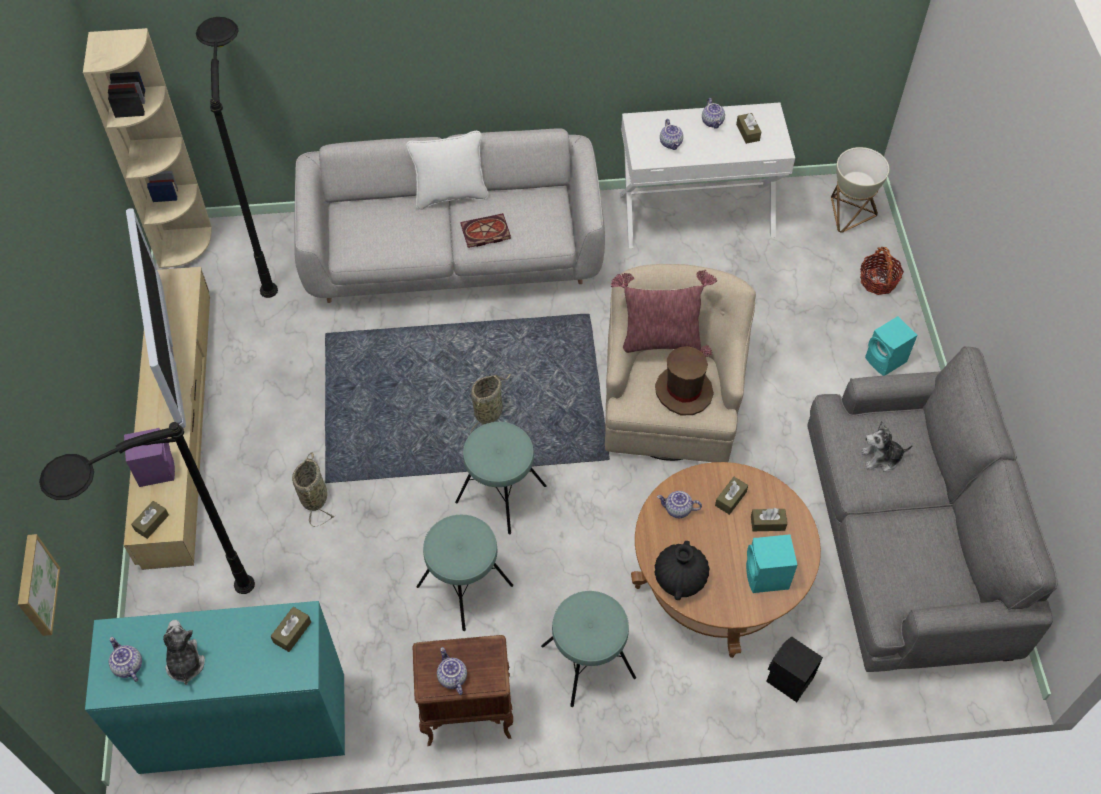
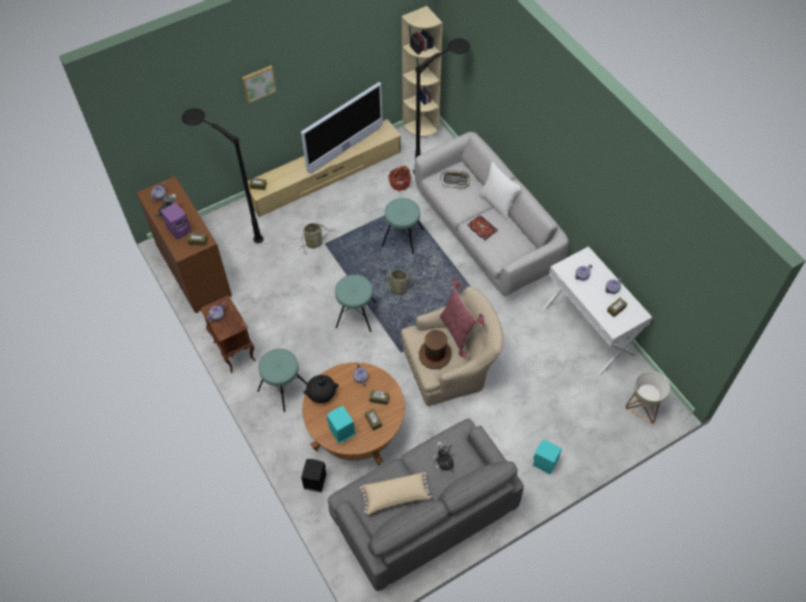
camera: 65 degrees right, 0 degrees up
picture [18,534,60,636] -> picture moved to [242,65,277,103]
turquoise dresser [85,601,345,774] -> brown dresser [137,176,232,313]
purple speaker [124,428,175,487] -> purple speaker moved to [161,202,191,240]
turquoise stool [416,515,513,631] -> turquoise stool moved to [382,198,424,255]
basket [860,247,904,295] -> basket moved to [388,166,411,191]
none -> beige pillow [360,472,432,515]
none -> tray [440,170,470,188]

